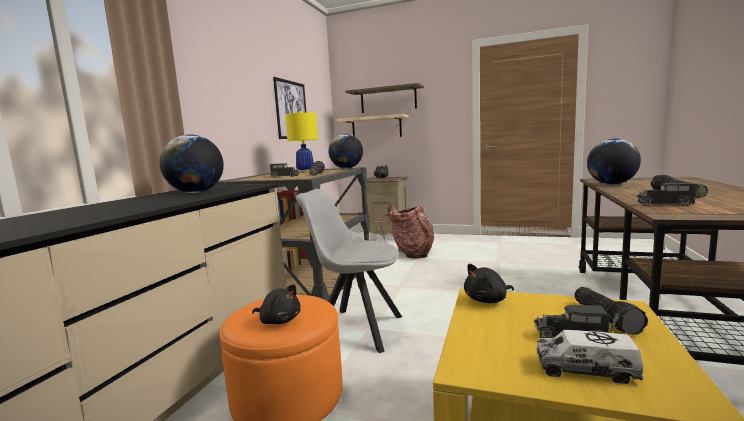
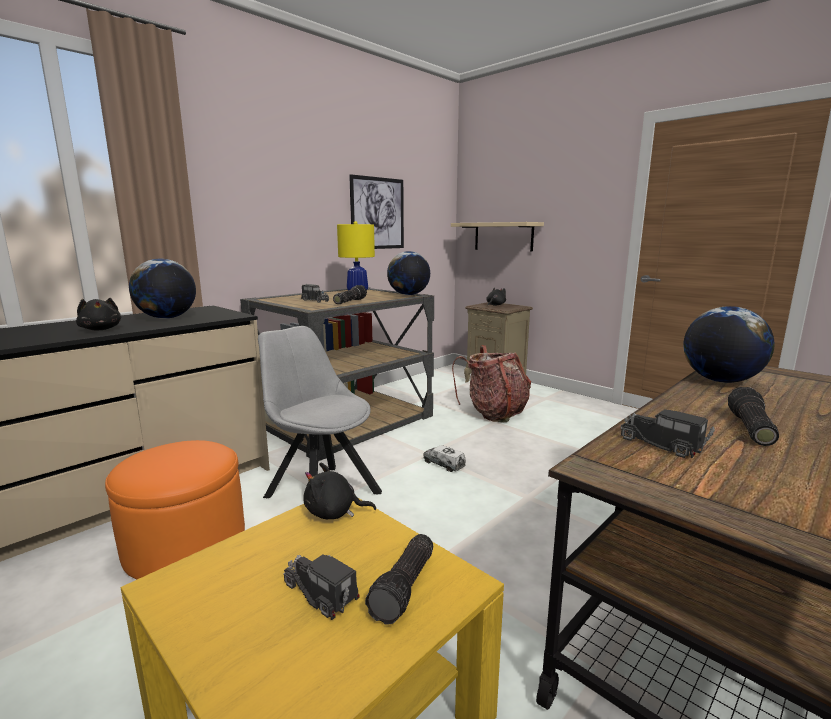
camera: 25 degrees right, 5 degrees up
black plush toy [252,284,300,324] -> black plush toy moved to [76,298,121,331]
shelf [345,83,424,113] -> none
toy truck [536,330,644,384] -> toy truck moved to [423,445,466,472]

